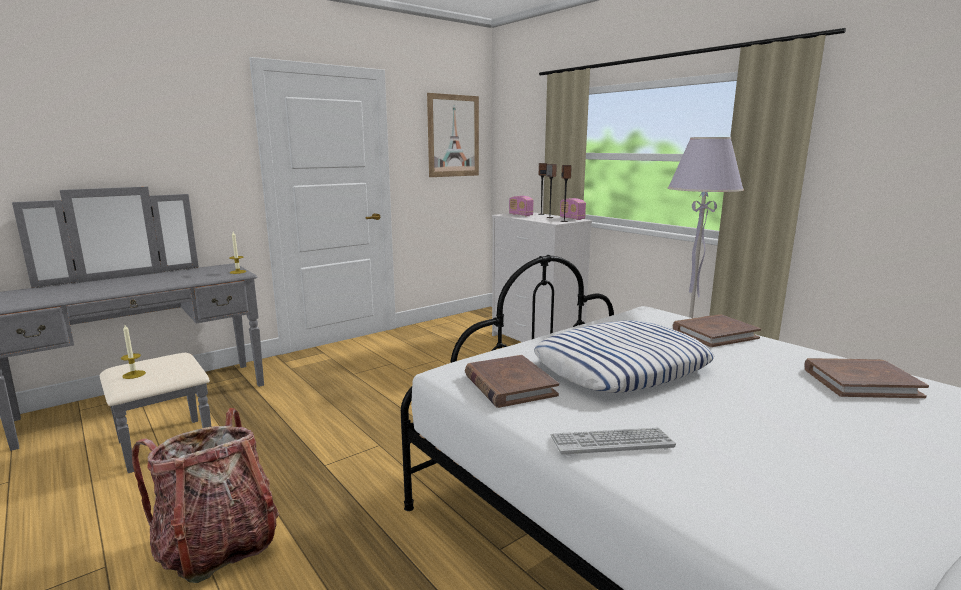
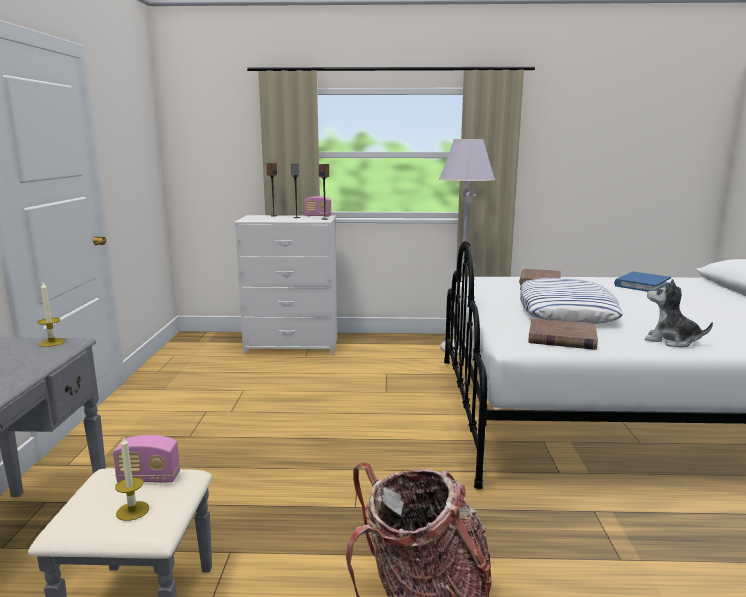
camera: 50 degrees left, 0 degrees up
picture [427,93,479,177] -> none
radio [509,196,533,216] -> radio moved to [113,435,180,482]
keyboard [550,427,676,456] -> plush toy [645,279,713,347]
brown book [804,358,929,398] -> blue book [614,272,671,292]

